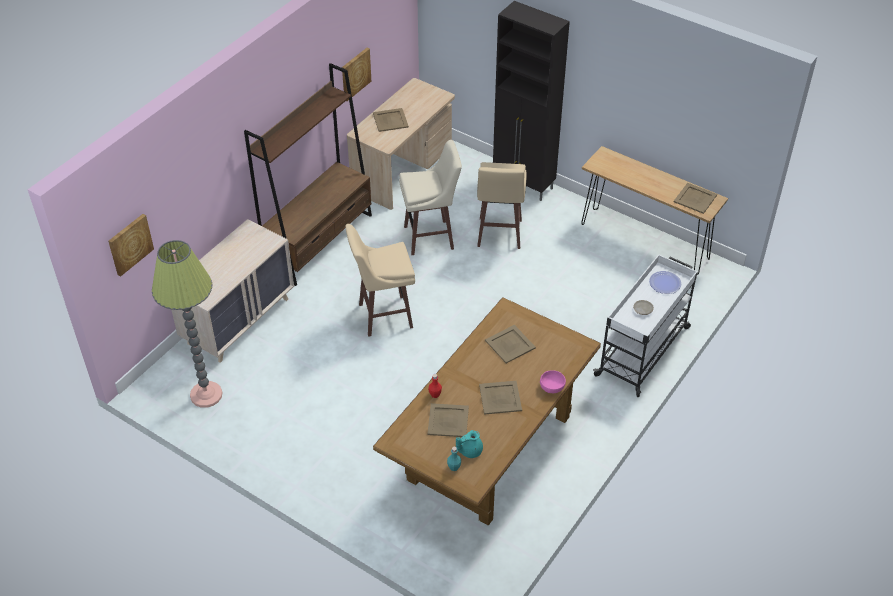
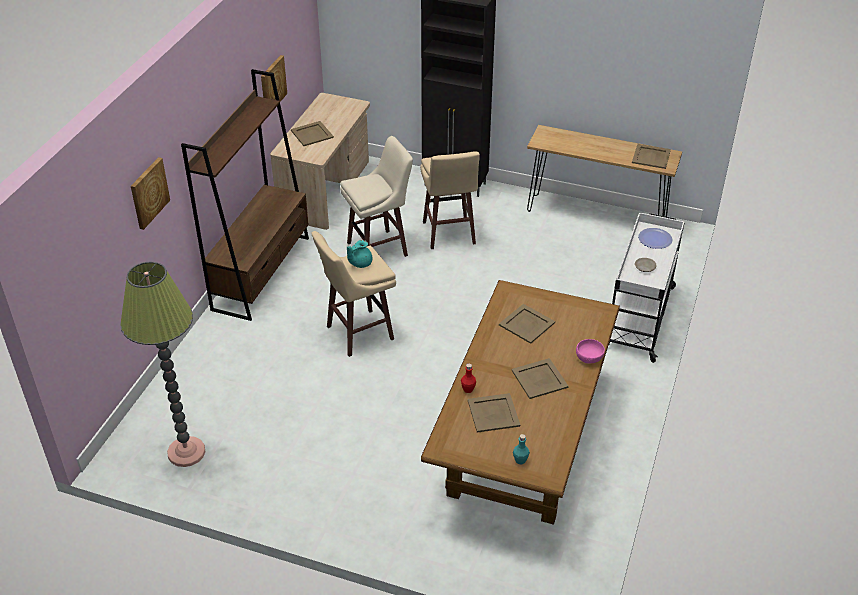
camera: 15 degrees left, 5 degrees down
picture [108,214,154,277] -> picture moved to [131,157,170,230]
beige dresser [171,219,294,363] -> none
turquoise teapot [456,430,483,458] -> turquoise teapot moved to [347,240,372,268]

